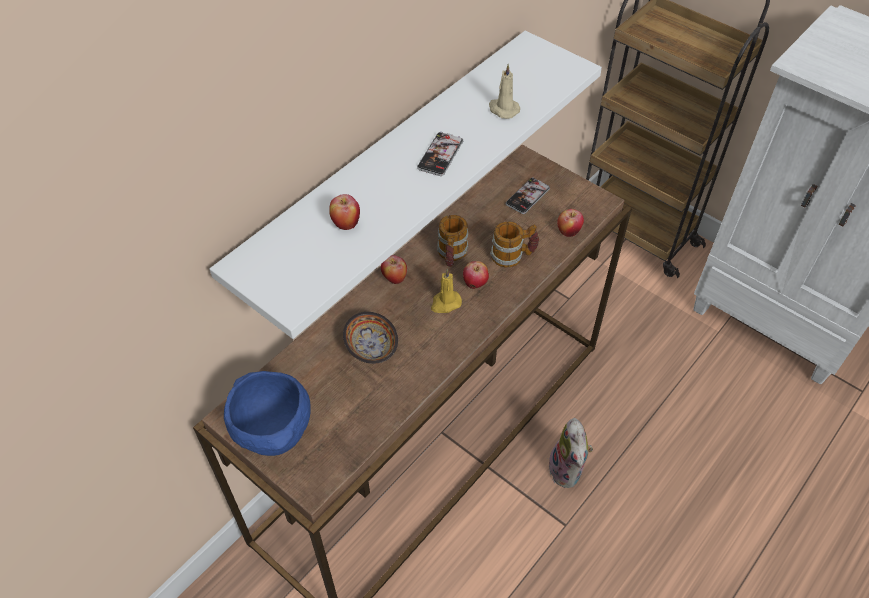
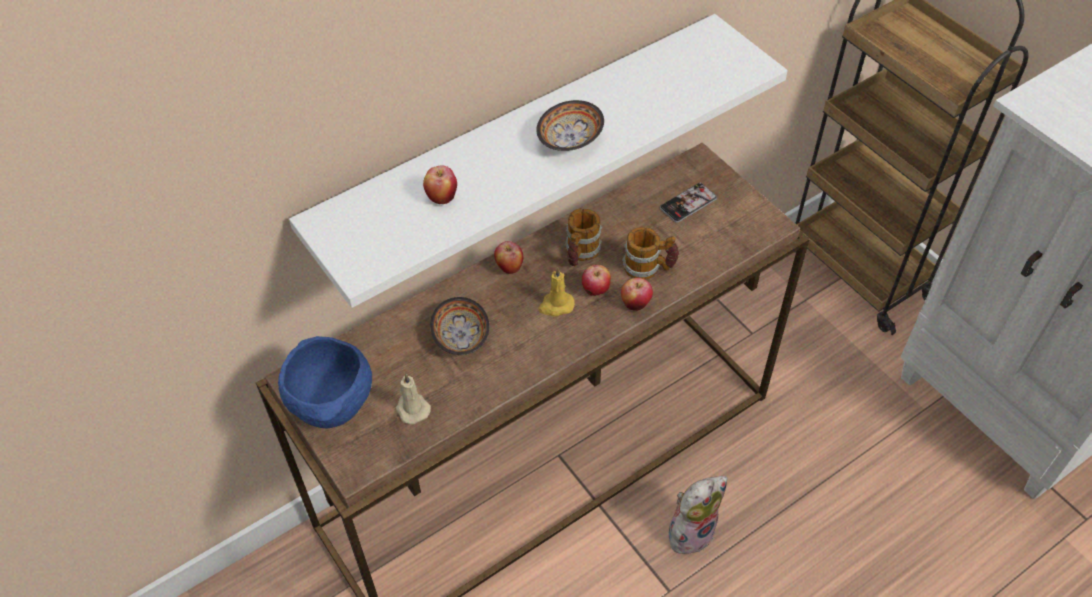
camera: 15 degrees right, 0 degrees up
phone [417,131,463,176] -> bowl [536,100,604,151]
beige candle [489,64,520,119] -> beige candle moved to [396,374,431,424]
plush toy [548,418,593,488] -> plush toy turned 135 degrees counterclockwise [669,476,728,554]
apple [557,209,584,237] -> apple moved to [621,277,653,311]

